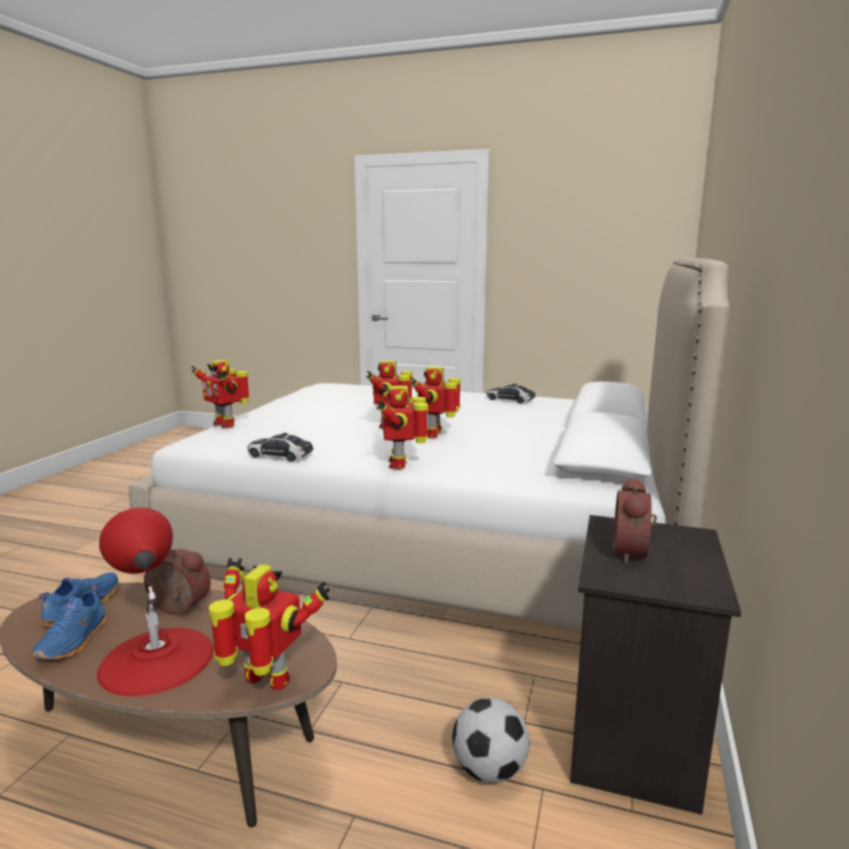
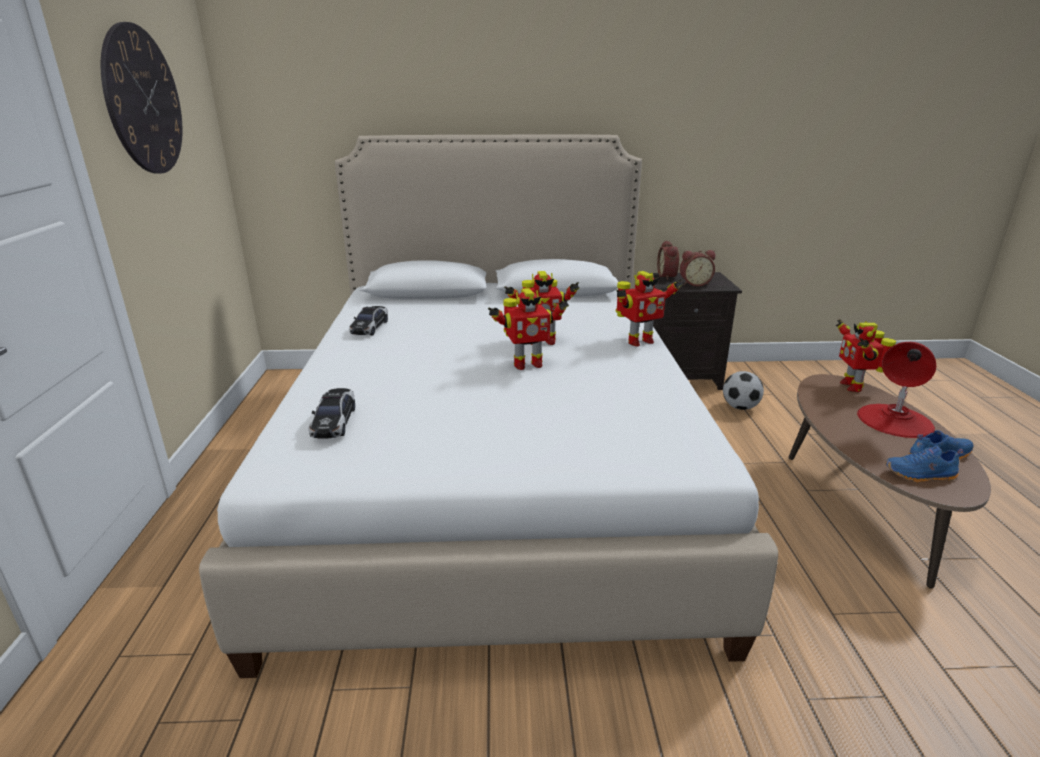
camera: 110 degrees left, 10 degrees up
alarm clock [144,549,211,615] -> alarm clock moved to [657,241,679,280]
toy robot [192,360,250,428] -> none
toy car [247,433,313,461] -> toy car moved to [309,388,355,439]
none -> wall clock [101,22,182,174]

